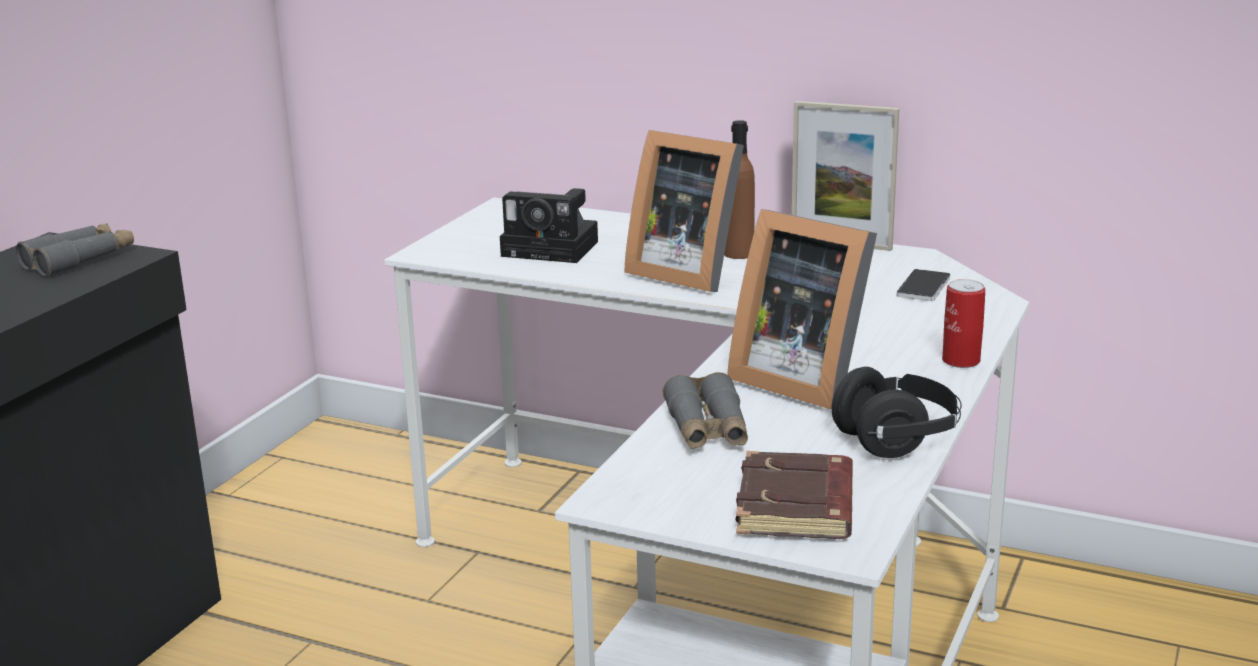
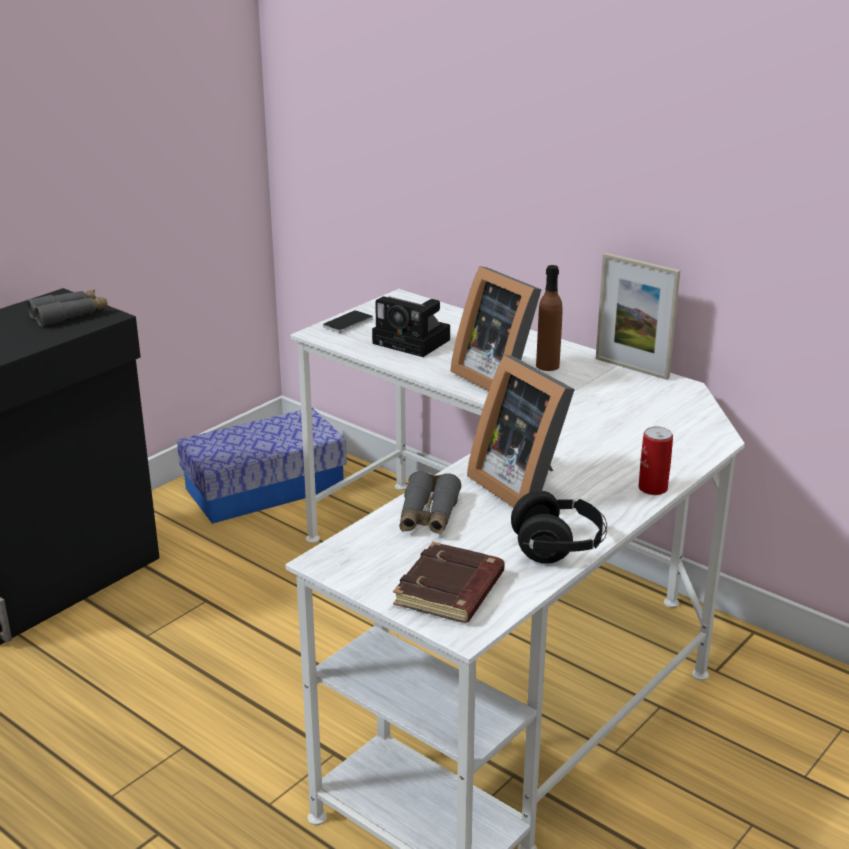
camera: 15 degrees right, 5 degrees up
phone [897,269,950,301] -> phone moved to [323,310,373,333]
none -> storage box [177,408,347,524]

